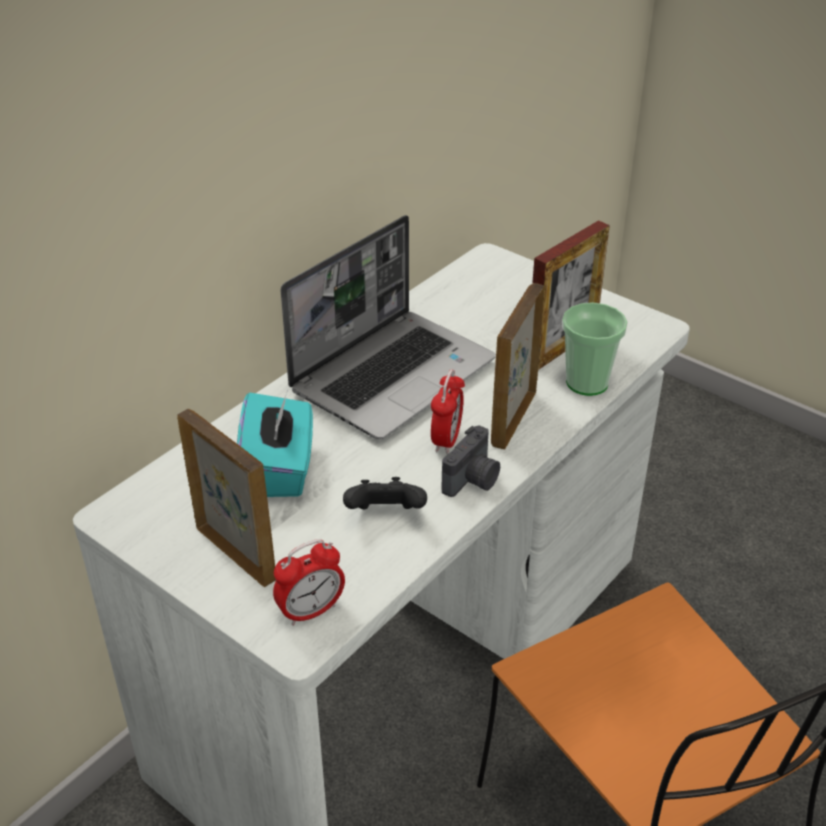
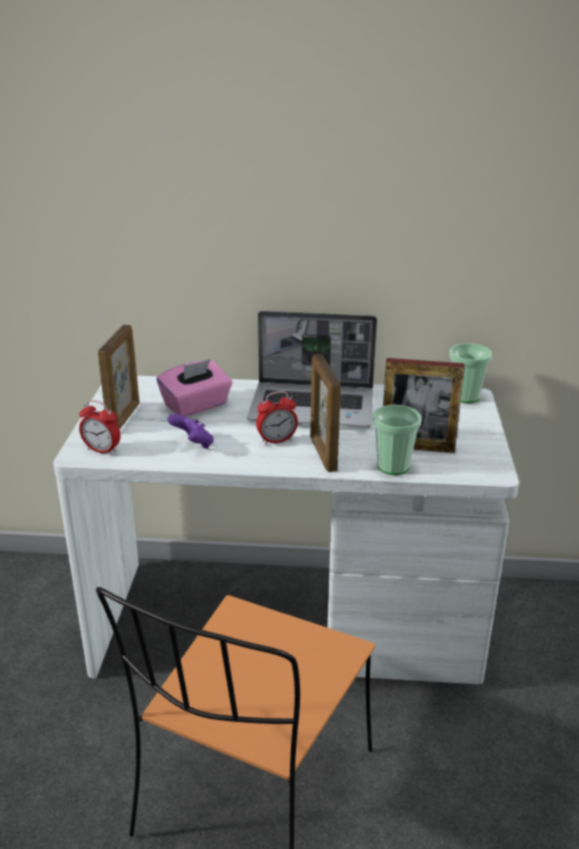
camera: 55 degrees right, 10 degrees down
turquoise tissue box [237,393,313,497] -> pink tissue box [157,359,232,417]
black game controller [343,477,427,510] -> purple game controller [167,414,214,449]
camera [441,426,500,497] -> none
picture frame [491,283,545,449] -> picture frame turned 90 degrees counterclockwise [310,354,341,472]
none -> cup [450,343,492,403]

